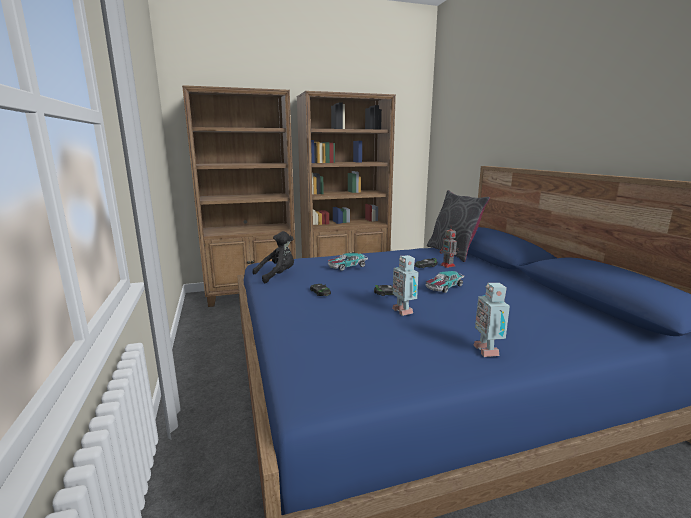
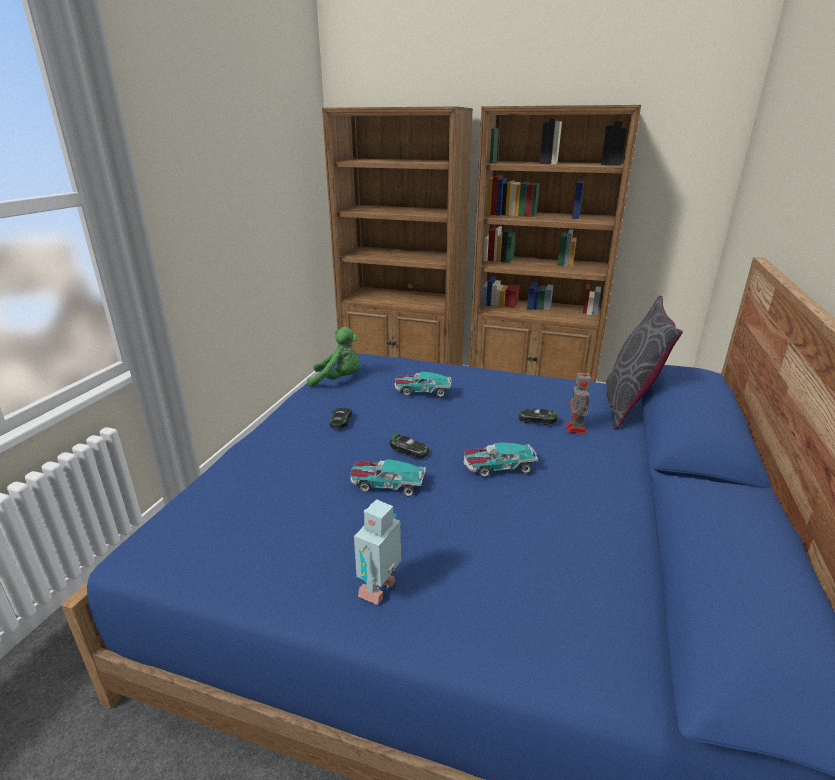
camera: 35 degrees right, 10 degrees up
black plush toy [253,231,294,283] -> green plush toy [307,327,360,388]
toy robot [392,255,419,316] -> toy car [350,459,426,496]

